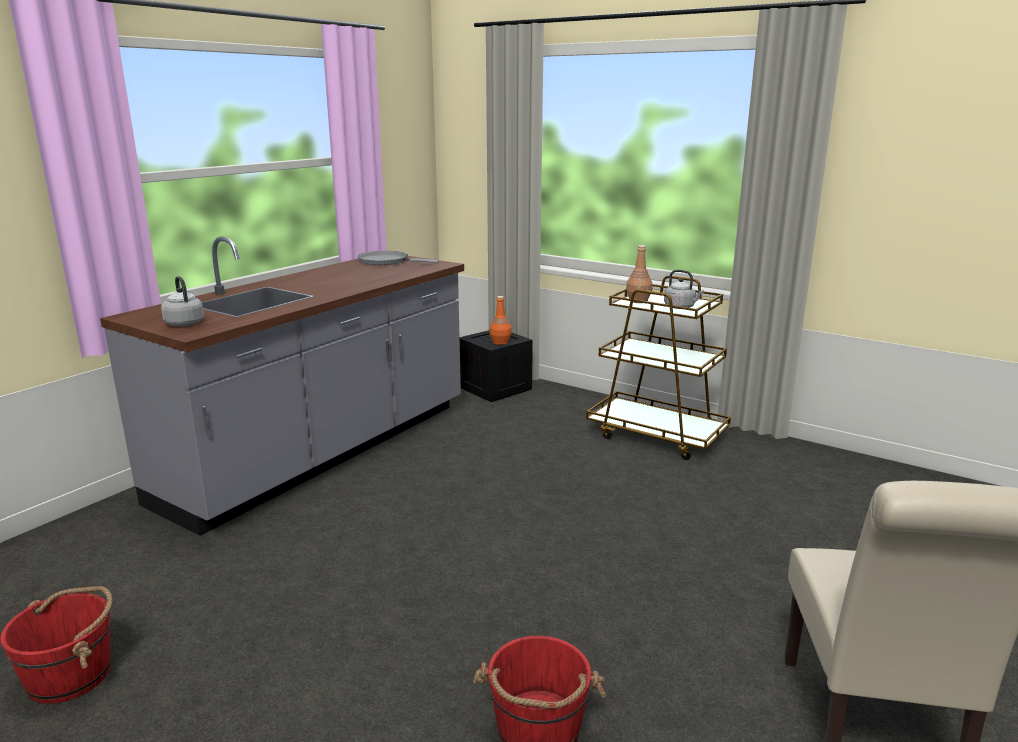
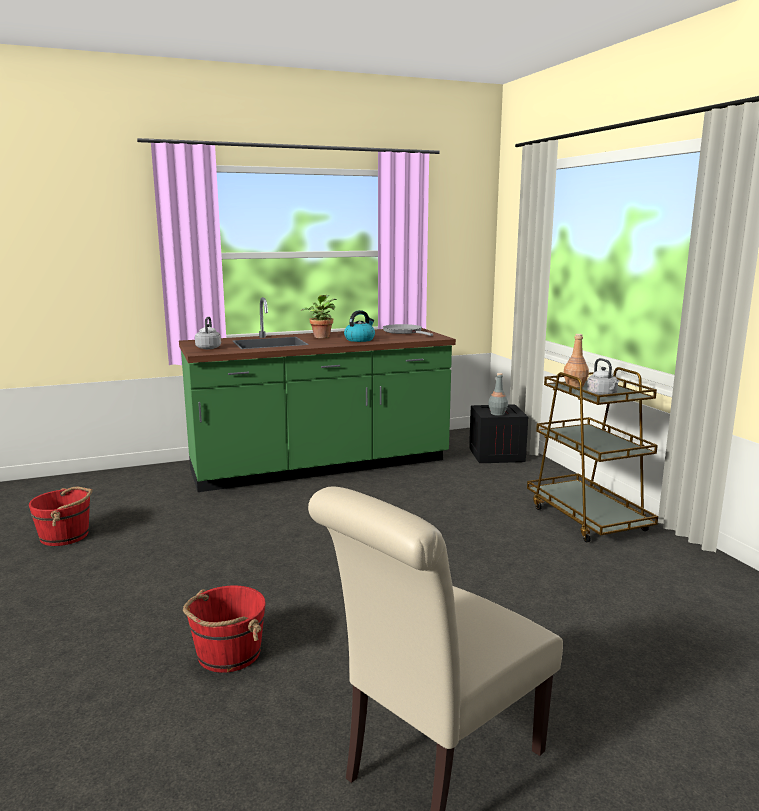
camera: 35 degrees right, 5 degrees down
grey counter [100,236,464,536] -> green counter [179,297,456,492]
orange bottle [489,296,512,345] -> grey bottle [488,373,508,416]
none -> potted plant [301,294,337,338]
none -> kettle [344,310,375,342]

